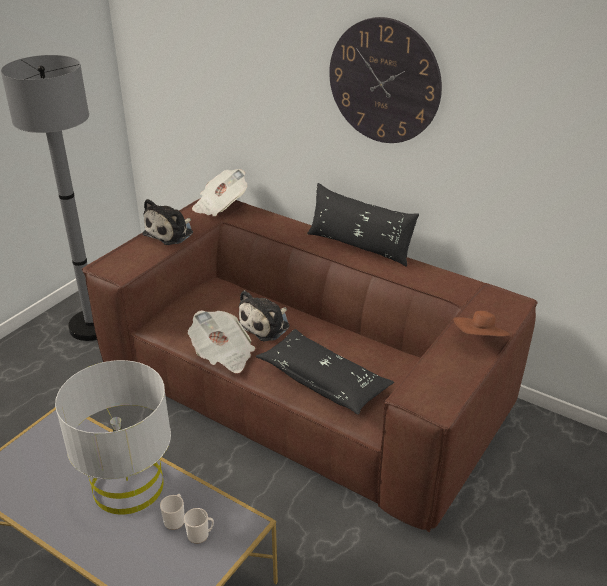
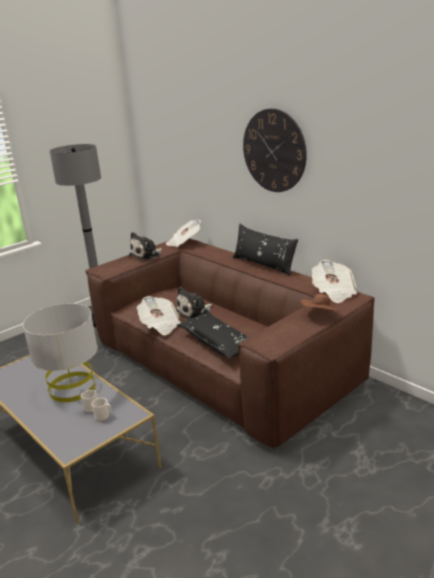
camera: 15 degrees right, 10 degrees down
none -> newspaper [312,260,357,303]

